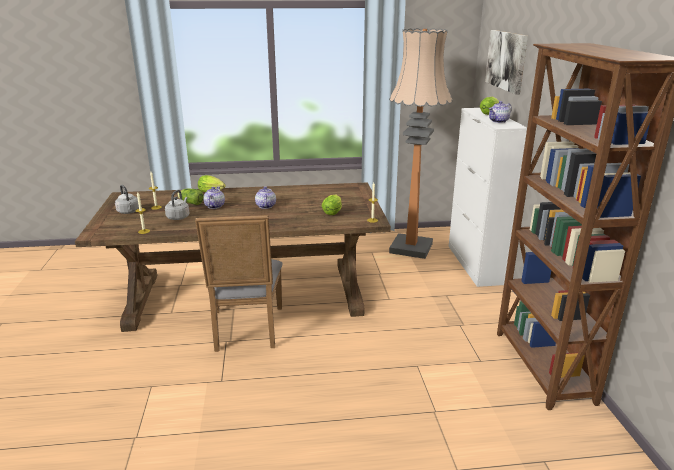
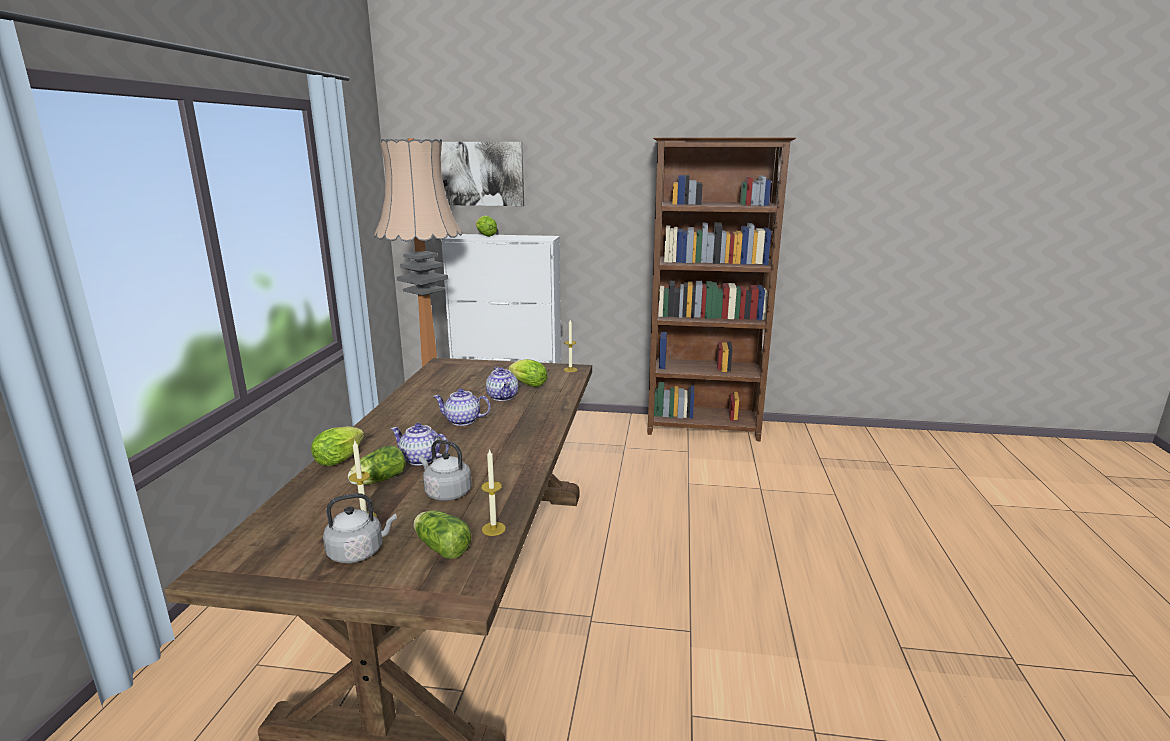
camera: 75 degrees left, 5 degrees down
grey chair [195,215,282,352] -> none
teapot [488,101,512,123] -> teapot moved to [486,367,518,401]
none -> lettuce [413,510,472,559]

